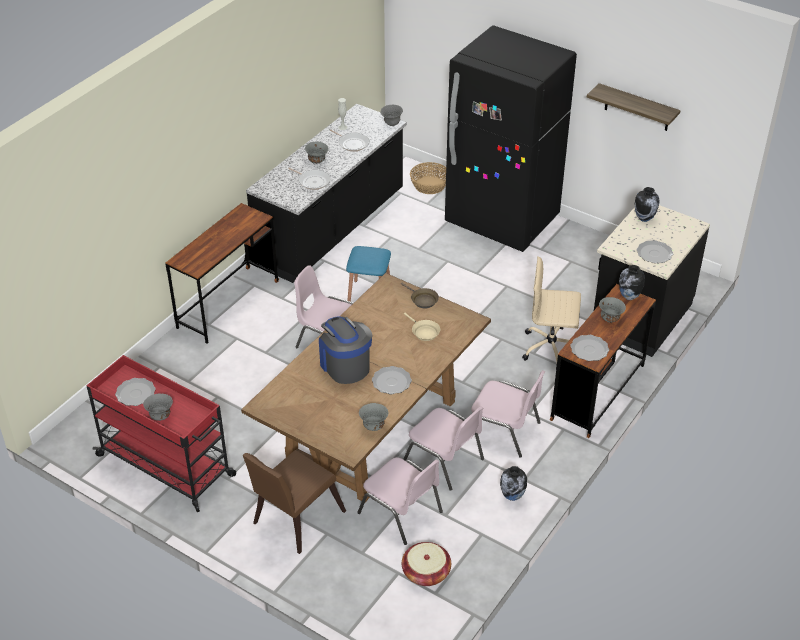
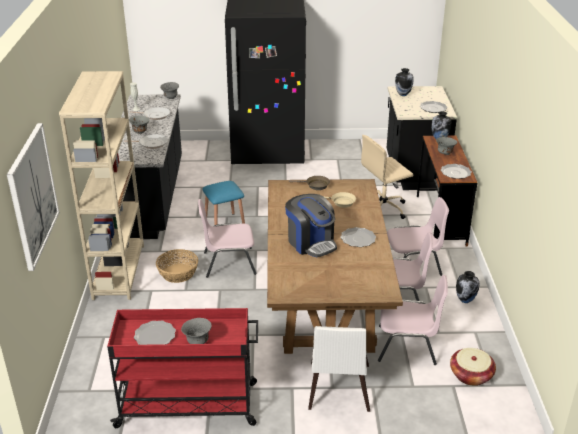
camera: 35 degrees left, 10 degrees down
brown desk [166,203,279,344] -> beige bookcase [59,71,144,300]
brown chair [243,450,346,554] -> white chair [308,326,370,412]
coffee machine [319,316,372,384] -> coffee machine turned 150 degrees counterclockwise [285,194,337,257]
grey bowl [359,403,388,431] -> none
basket [410,162,446,194] -> basket moved to [156,249,198,283]
shelf [587,83,681,131] -> none
none -> picture [7,123,59,271]

